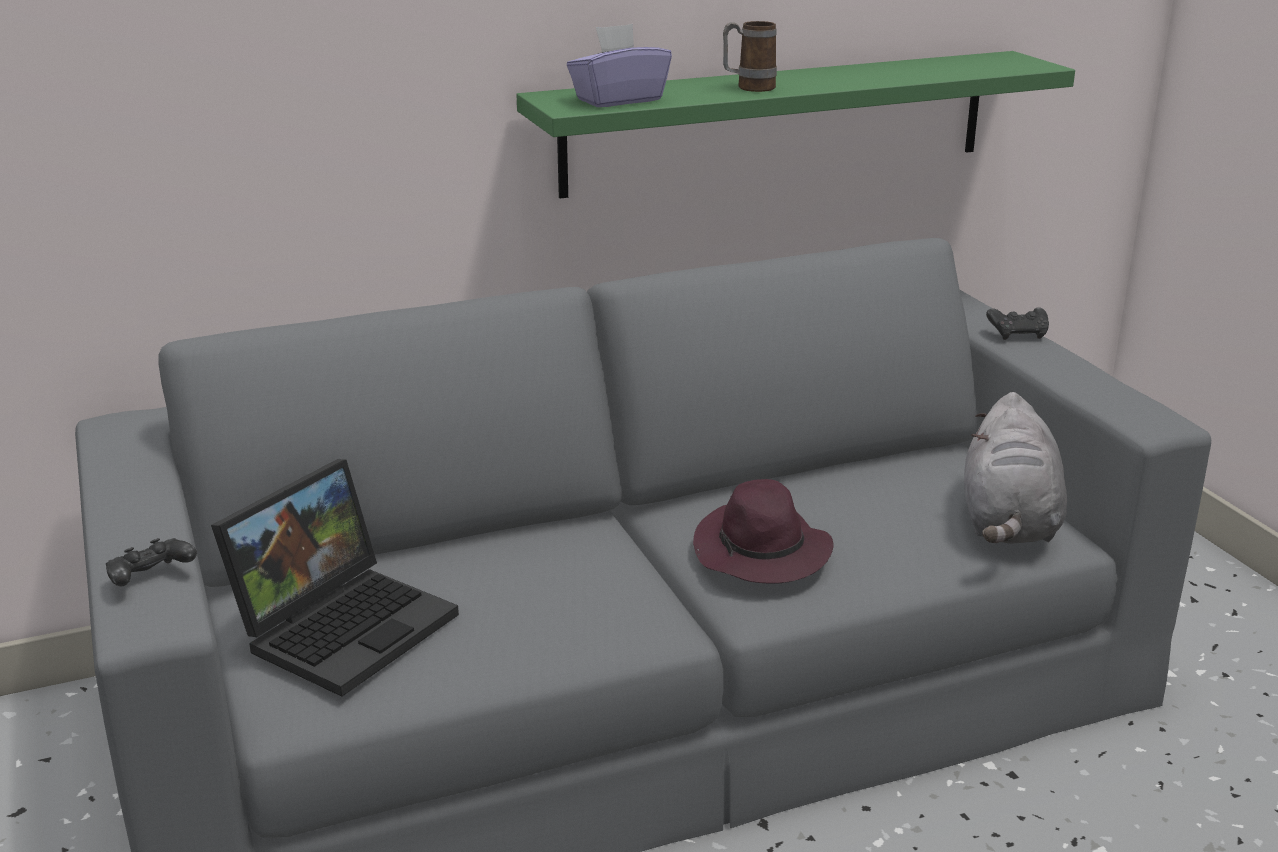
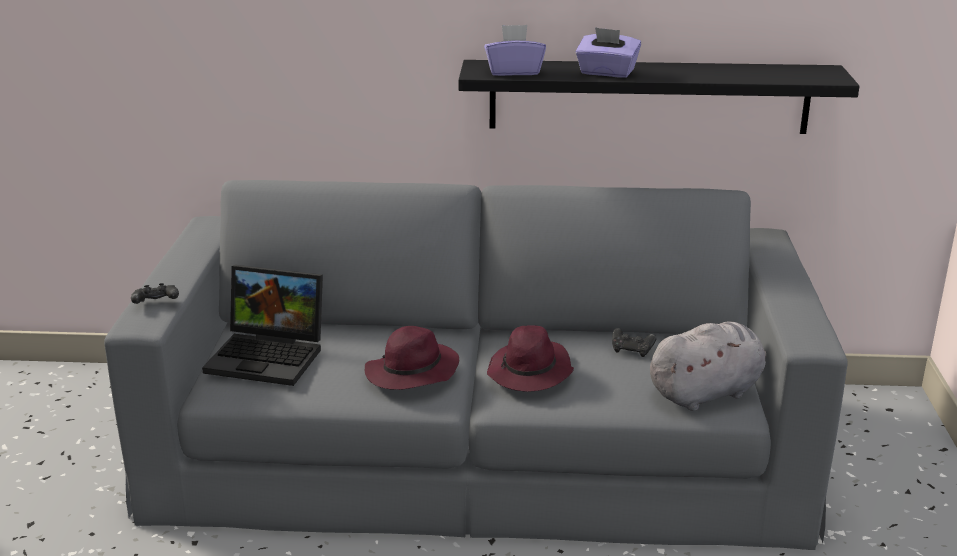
camera: 25 degrees right, 0 degrees up
laptop [211,459,459,697] -> laptop turned 45 degrees clockwise [202,265,323,386]
green shelf [516,51,1075,199] -> black shelf [458,60,860,134]
mug [723,21,777,92] -> purple tissue box [576,27,641,78]
grey plush toy [964,392,1067,544] -> grey plush toy turned 150 degrees counterclockwise [650,322,766,411]
black game controller [986,307,1049,340] -> black game controller moved to [612,328,656,357]
none -> purple hat [365,326,459,390]

